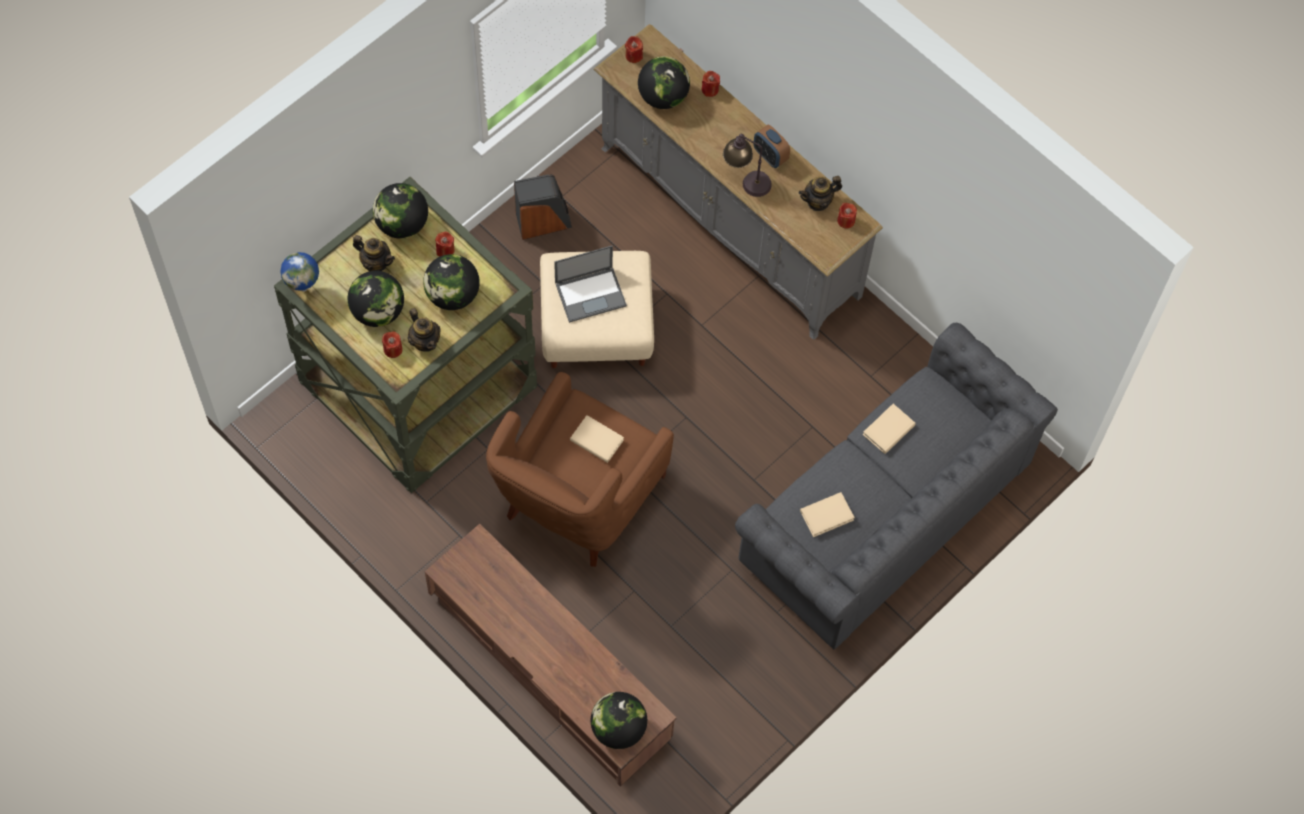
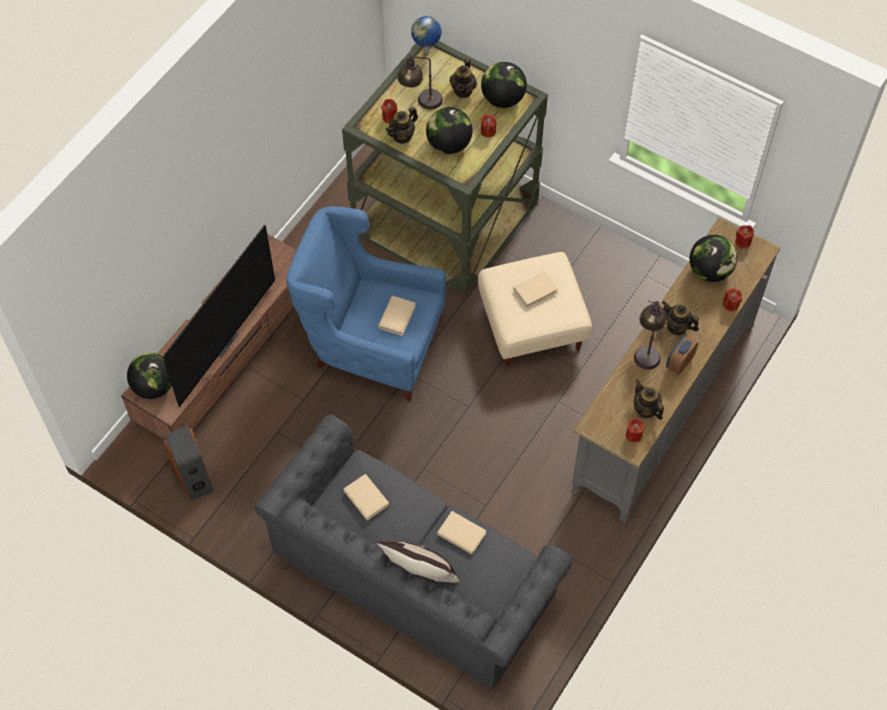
camera: 80 degrees right, 5 degrees down
globe [348,271,404,327] -> table lamp [397,54,443,110]
brown armchair [486,372,674,567] -> blue armchair [286,206,446,402]
speaker [514,174,572,240] -> speaker moved to [163,425,213,501]
laptop [554,245,627,323] -> beige book [513,271,558,308]
none -> television [163,225,275,407]
none -> pillow [377,542,460,583]
none -> teapot [662,301,699,335]

